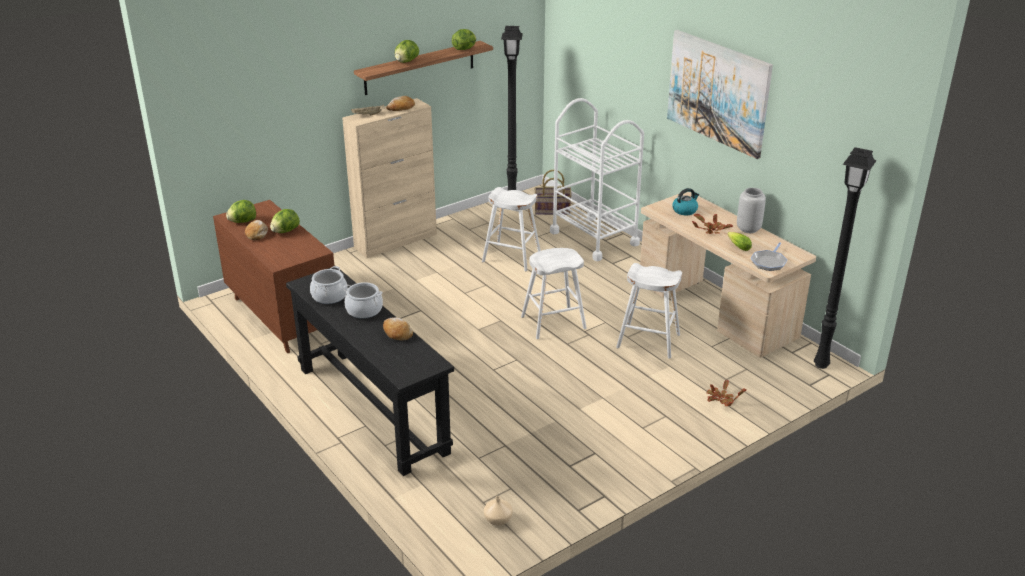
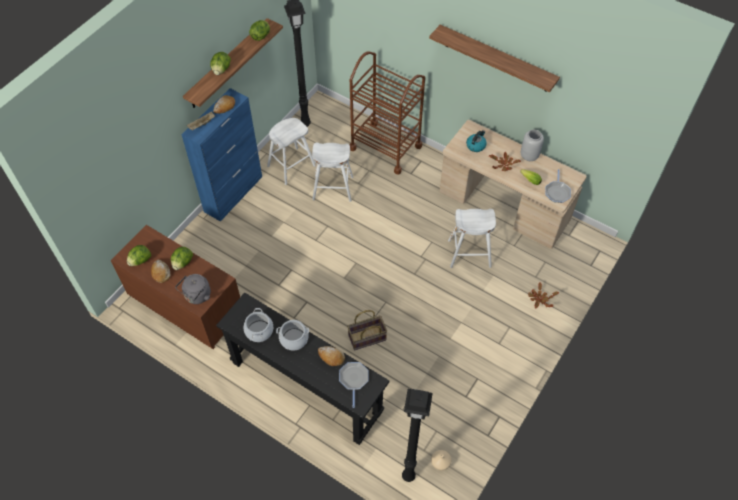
camera: 20 degrees left, 25 degrees up
beige cabinet [342,98,437,258] -> blue cabinet [181,88,262,222]
white stool [521,248,587,339] -> white stool moved to [267,118,316,185]
basket [535,170,572,215] -> basket moved to [347,310,387,350]
white cart [550,98,644,261] -> brown cart [350,51,425,175]
picture [667,30,773,159] -> shelf [429,25,560,92]
black floor lamp [814,147,877,369] -> black floor lamp moved to [402,389,433,482]
none -> grey kettle [175,274,211,304]
none -> frying pan [339,362,369,408]

